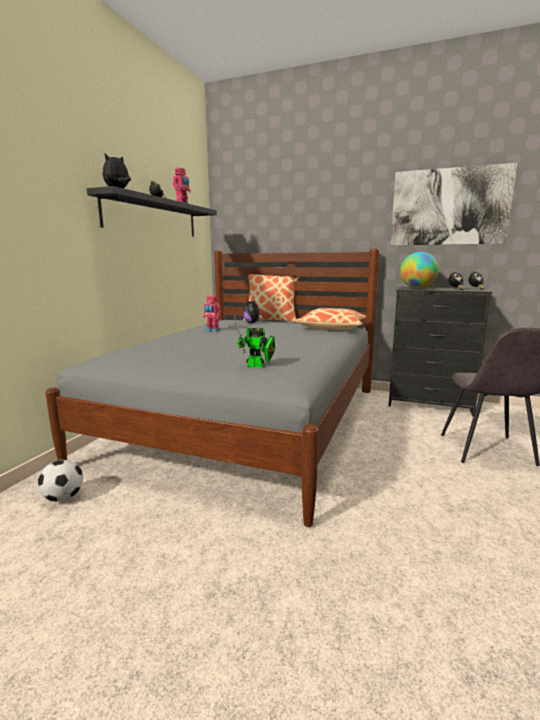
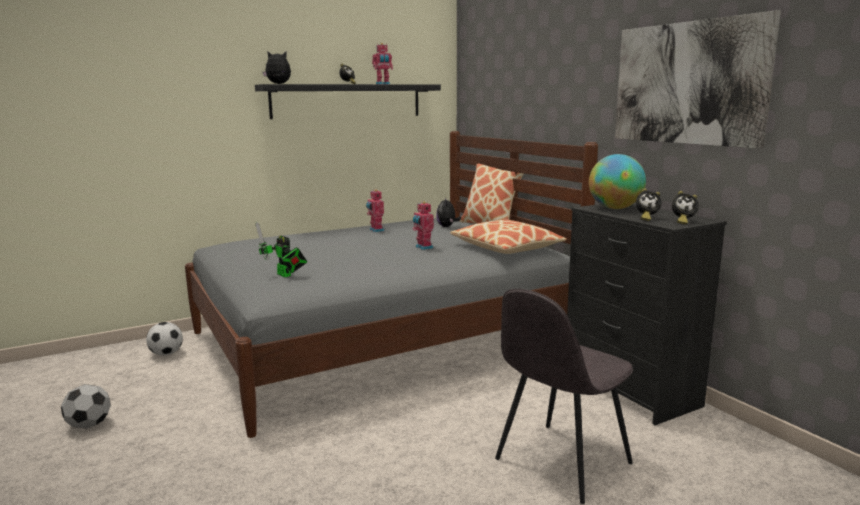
camera: 40 degrees right, 0 degrees up
none -> football [61,384,111,428]
none -> toy robot [413,201,434,250]

